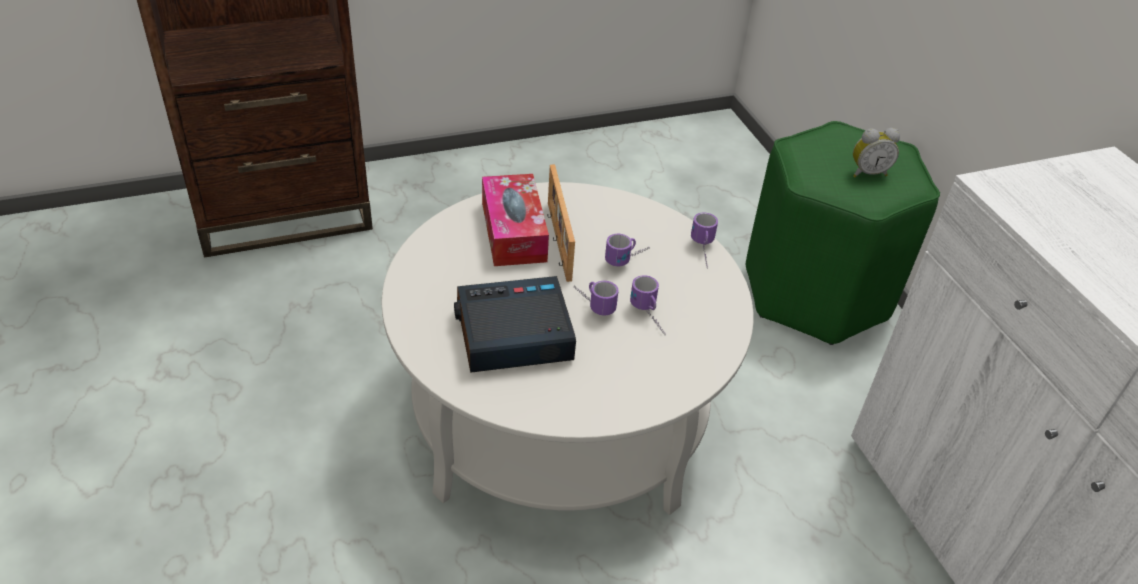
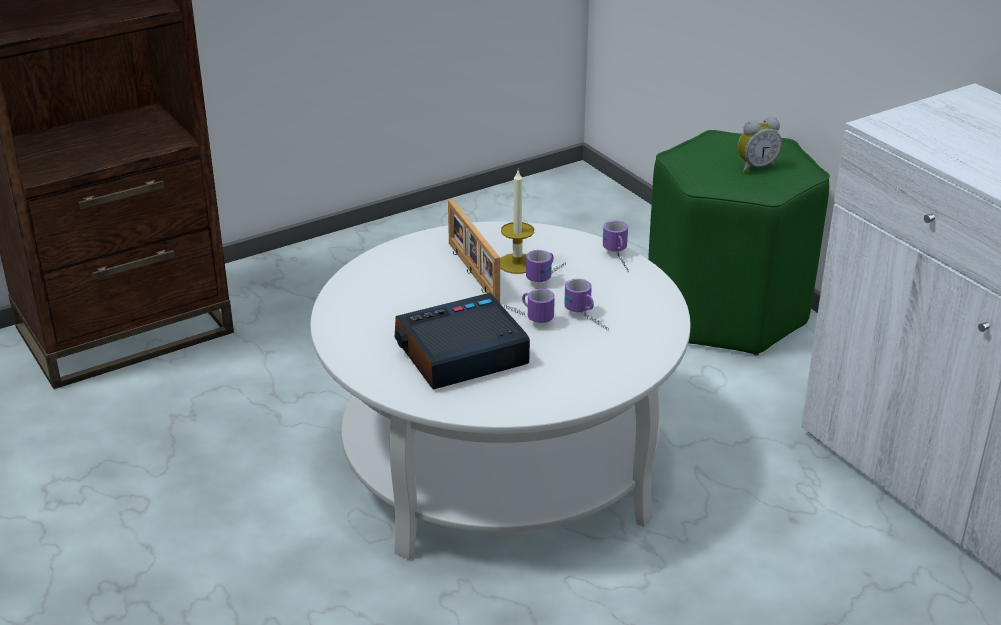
camera: 10 degrees left, 10 degrees down
tissue box [482,174,549,266] -> none
none -> candle [500,171,534,274]

